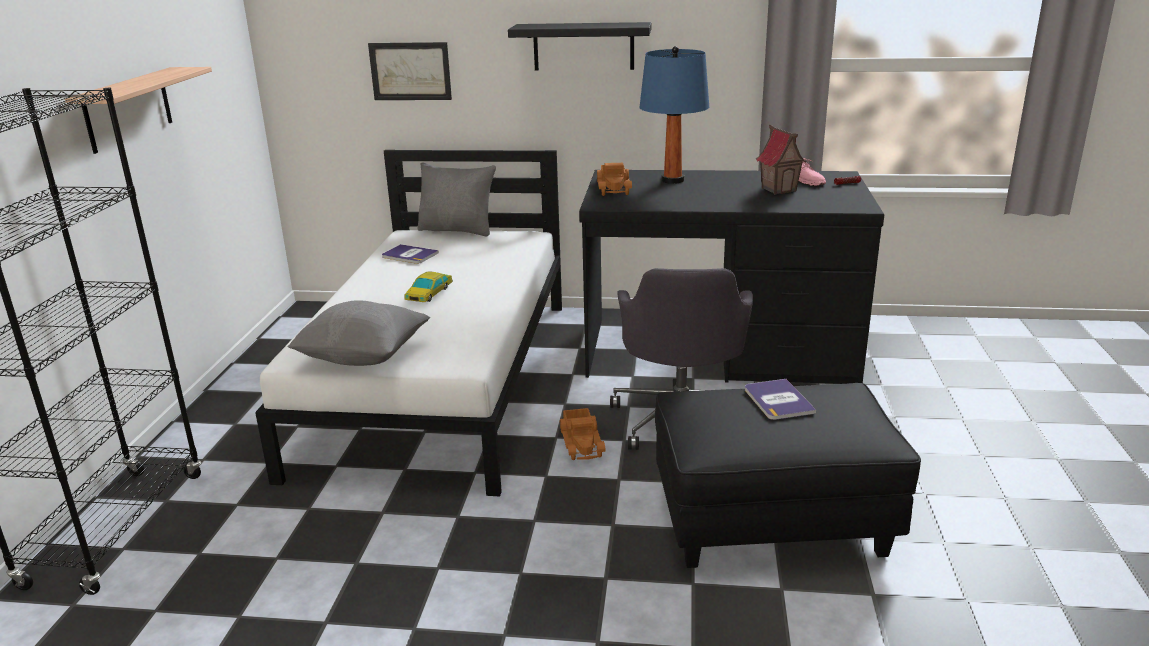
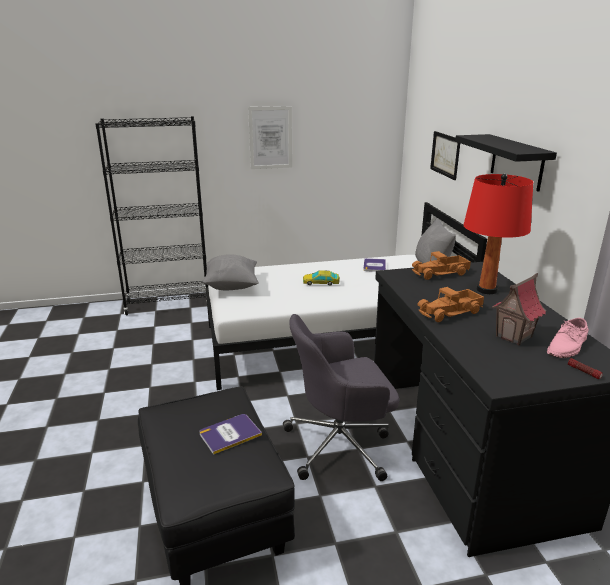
camera: 70 degrees right, 0 degrees up
shelf [65,67,212,154] -> picture [248,106,292,169]
toy truck [560,408,606,460] -> toy truck moved to [418,287,484,322]
blue table lamp [639,46,710,184] -> red table lamp [464,174,533,294]

